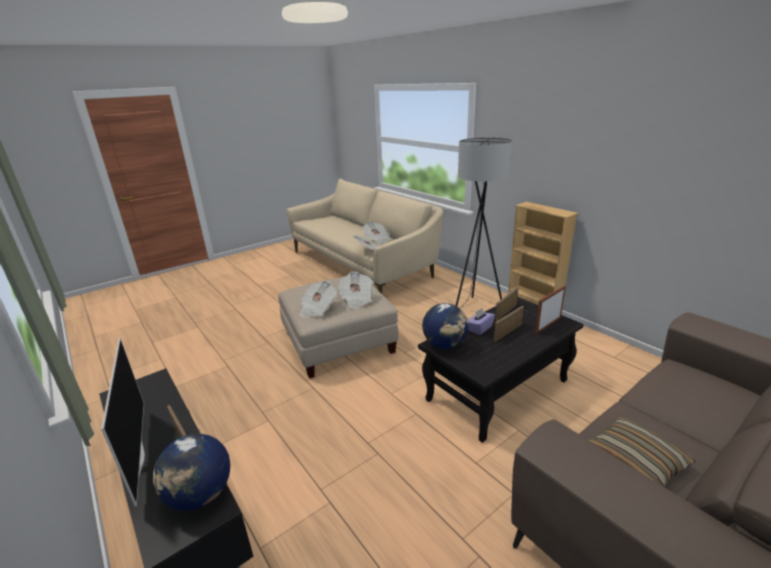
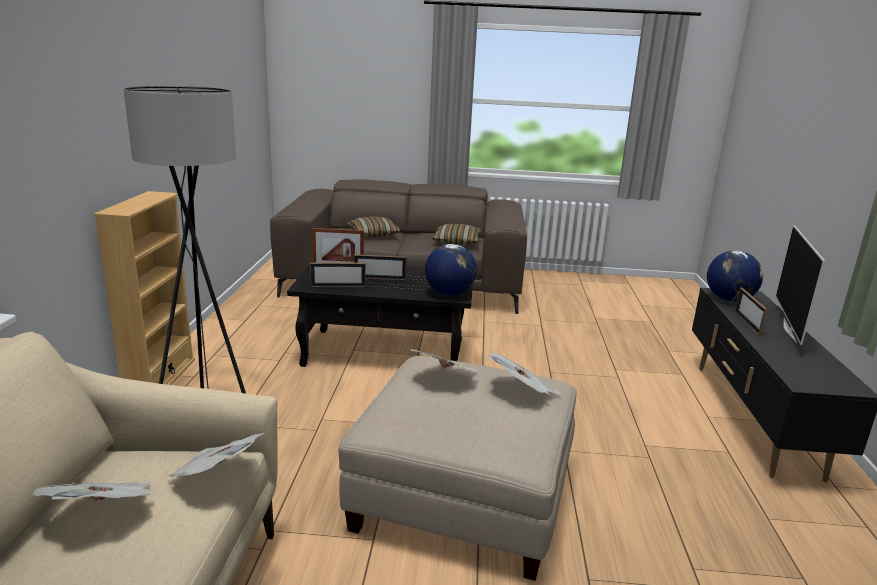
camera: 140 degrees left, 5 degrees down
purple tissue box [468,308,495,335] -> none
none -> pillow [347,216,401,237]

